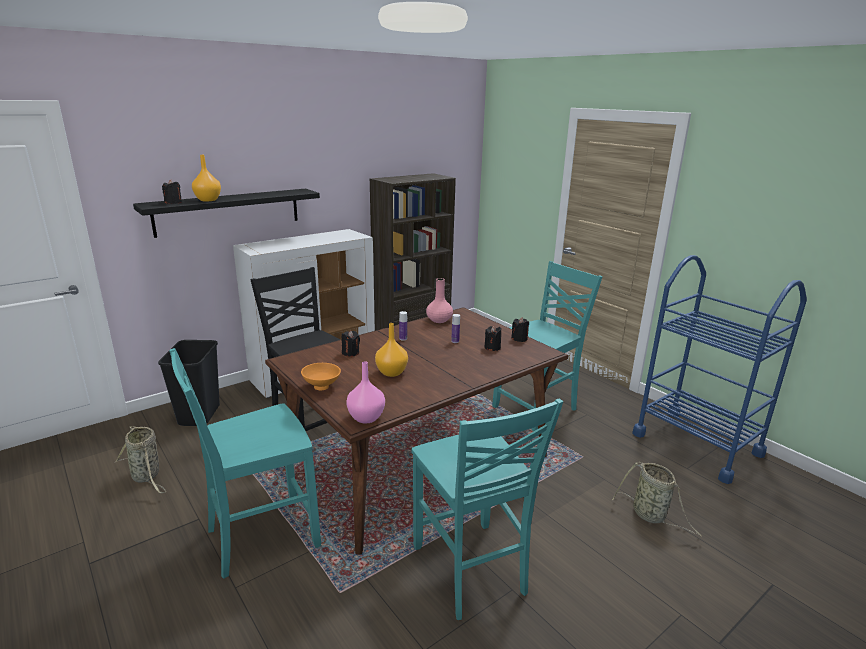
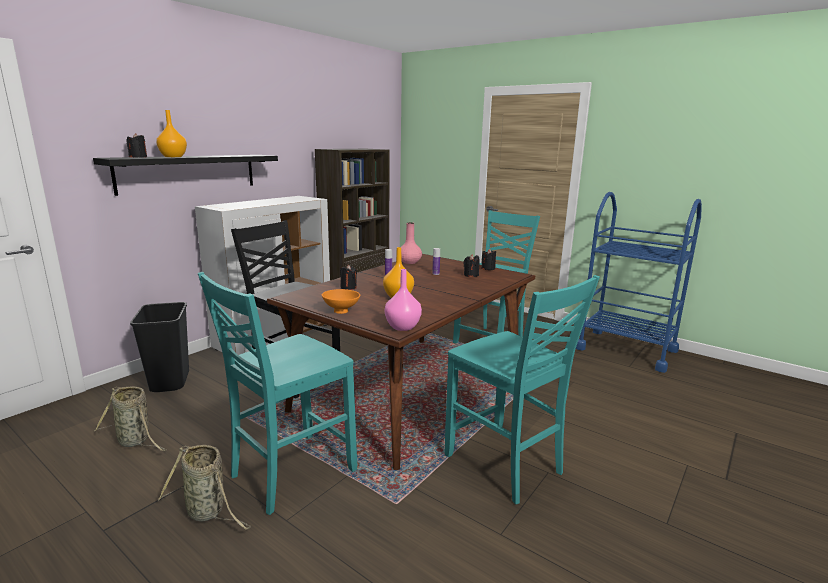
camera: 15 degrees left, 5 degrees down
basket [612,462,702,537] -> basket moved to [158,445,251,530]

